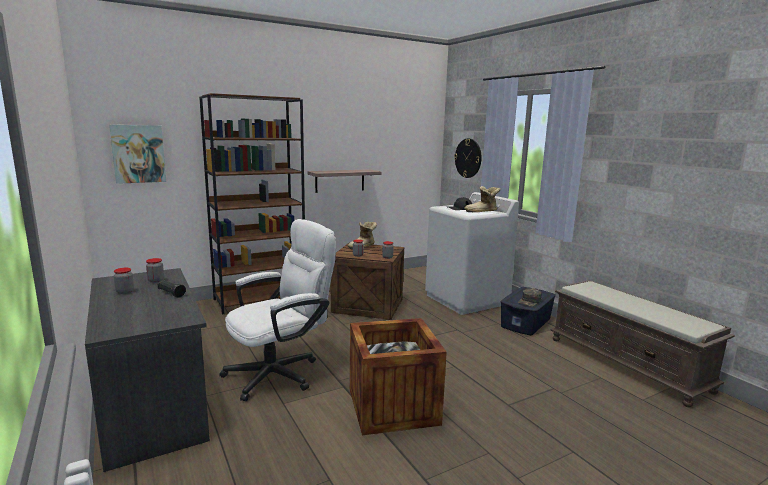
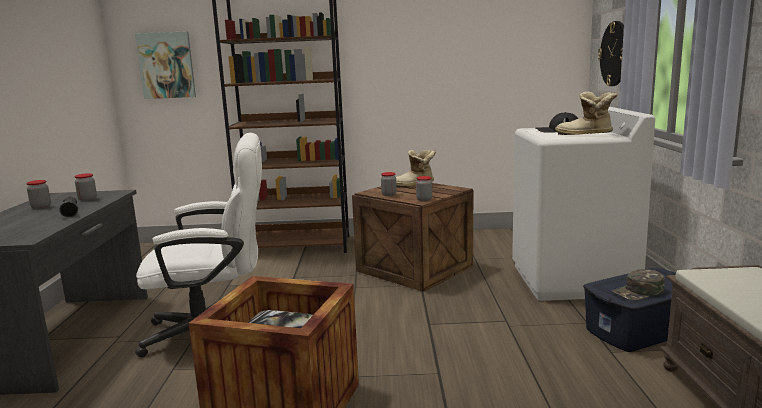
camera: 30 degrees right, 0 degrees up
shelf [307,169,382,193] -> none

